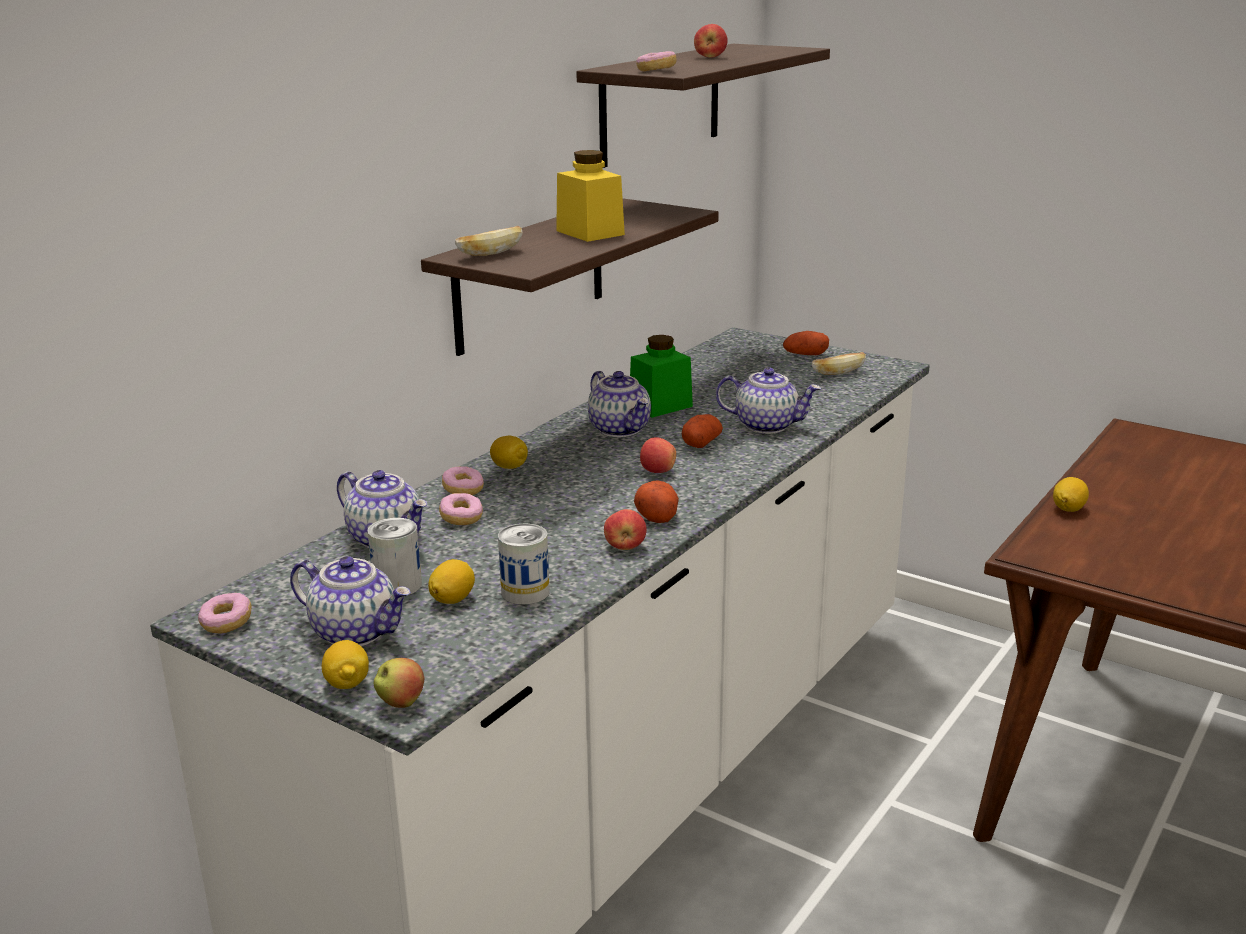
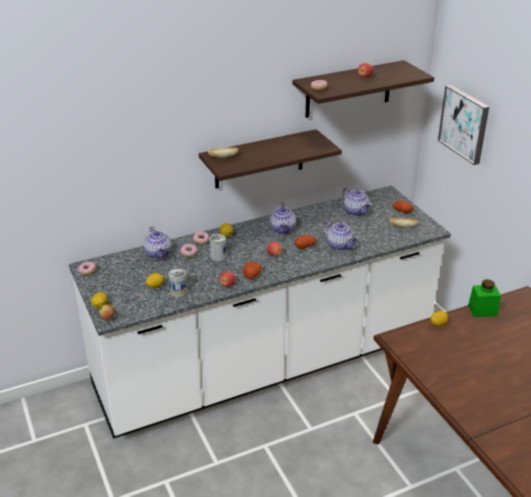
camera: 30 degrees right, 10 degrees up
teapot [290,556,411,646] -> teapot moved to [343,187,371,216]
can [367,518,422,595] -> can moved to [209,234,227,261]
yellow jar [556,150,625,242] -> none
green jar [630,335,693,418] -> green jar moved to [468,279,501,317]
none -> picture [438,85,489,165]

